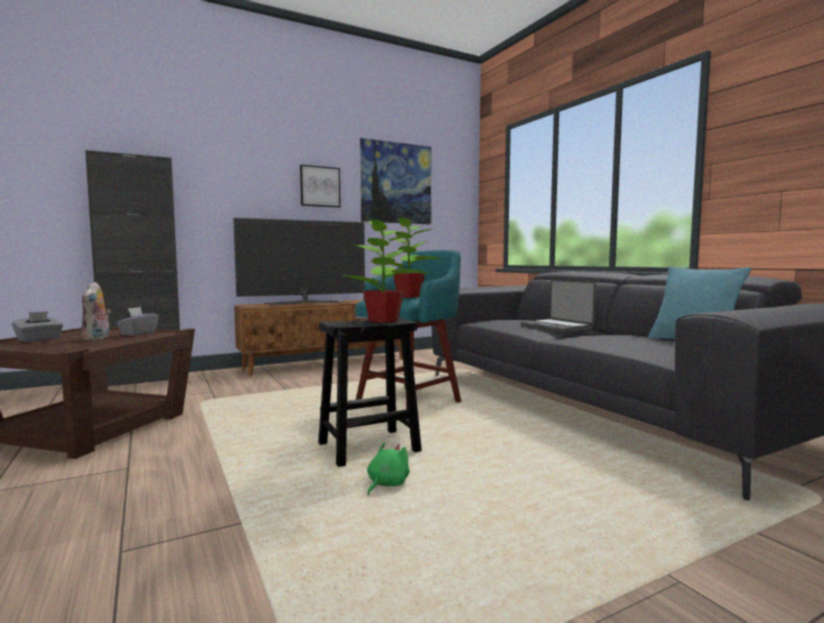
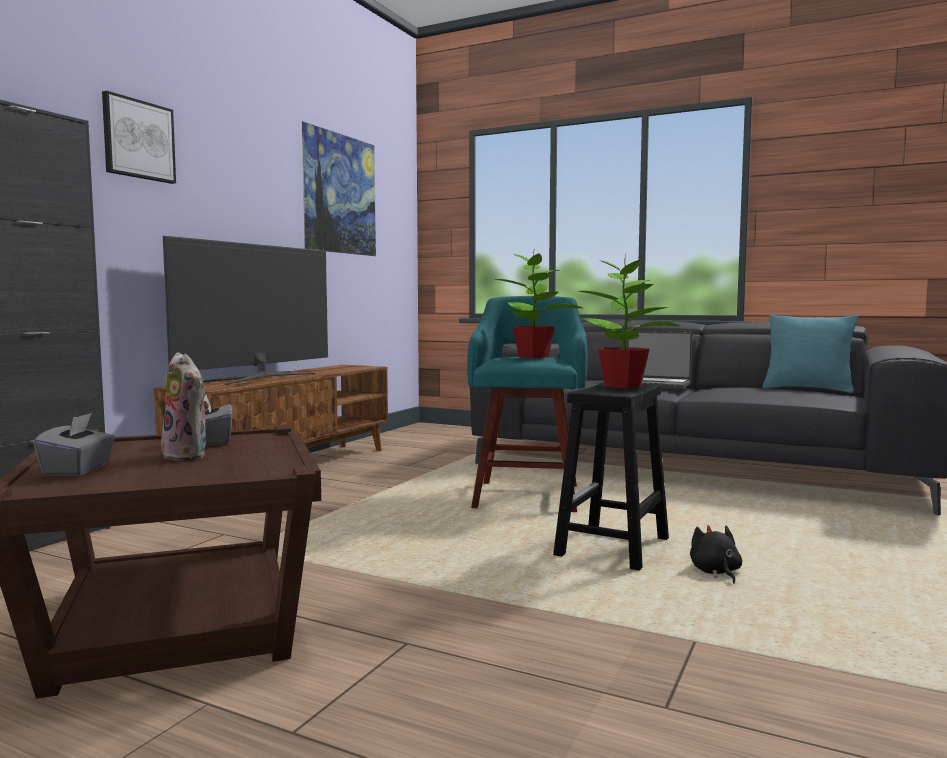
camera: 35 degrees left, 0 degrees up
picture [300,165,341,208] -> picture moved to [102,91,176,184]
green plush toy [367,442,410,495] -> black plush toy [690,525,742,584]

